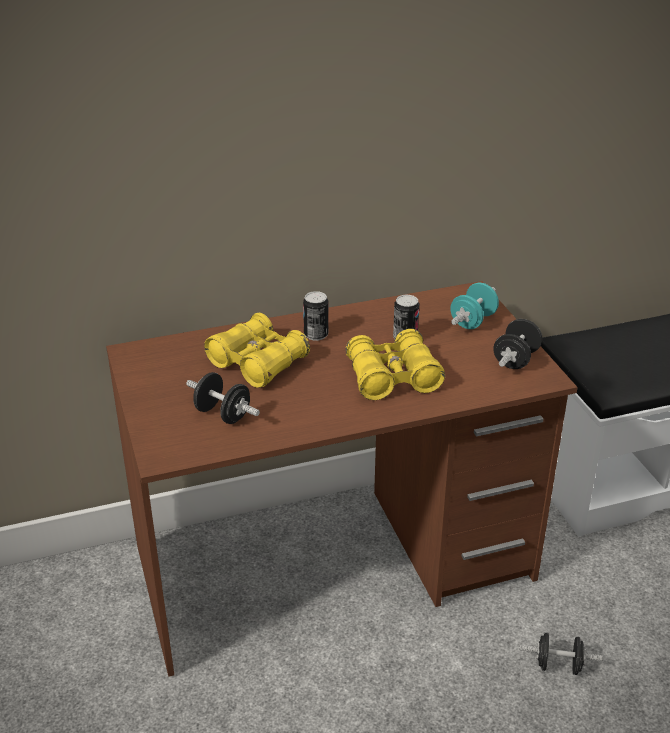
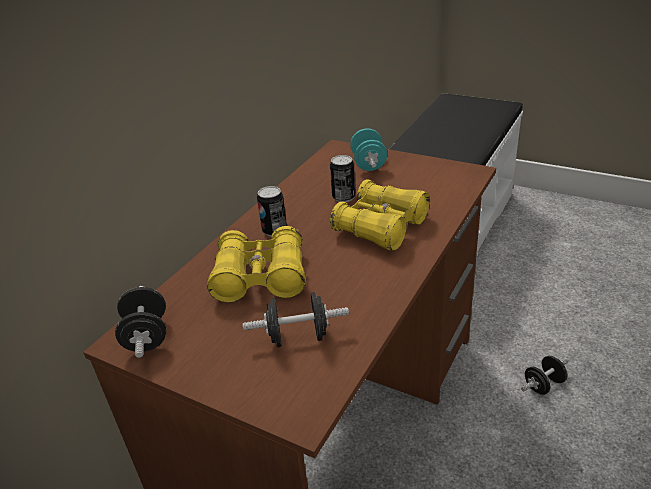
camera: 40 degrees left, 0 degrees up
black dumbbell [493,319,543,369] -> black dumbbell moved to [115,286,166,358]

